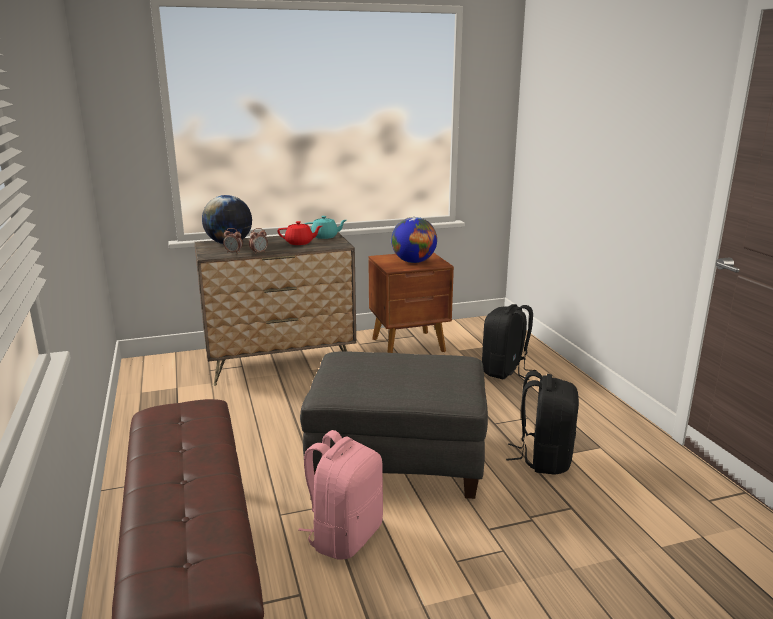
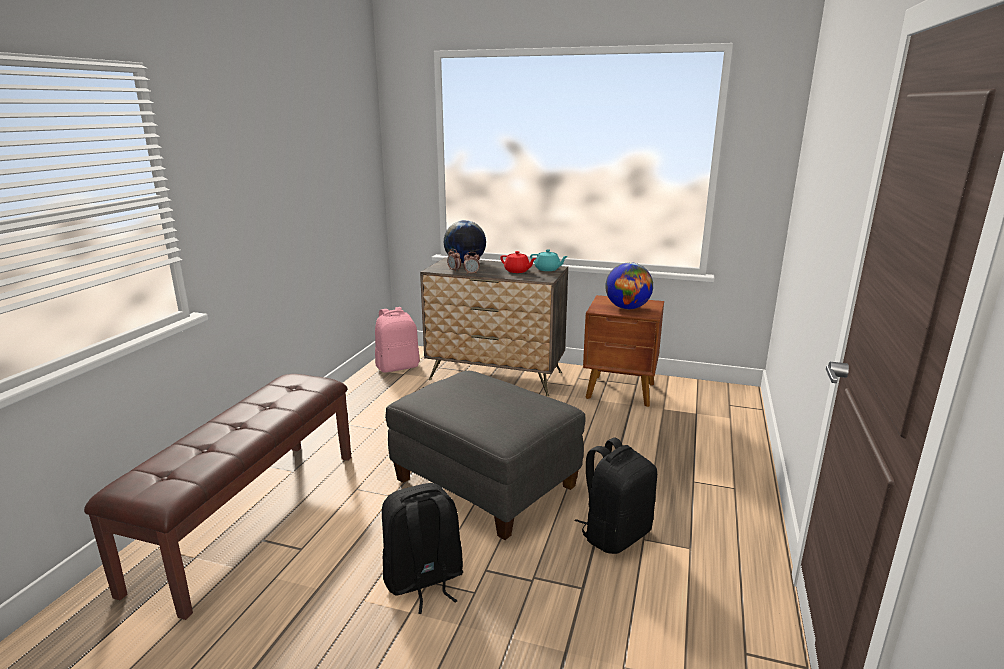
camera: 35 degrees right, 0 degrees up
pink backpack [298,430,383,560] -> pink backpack moved to [375,307,420,373]
black backpack [482,304,537,380] -> black backpack moved to [382,483,463,614]

